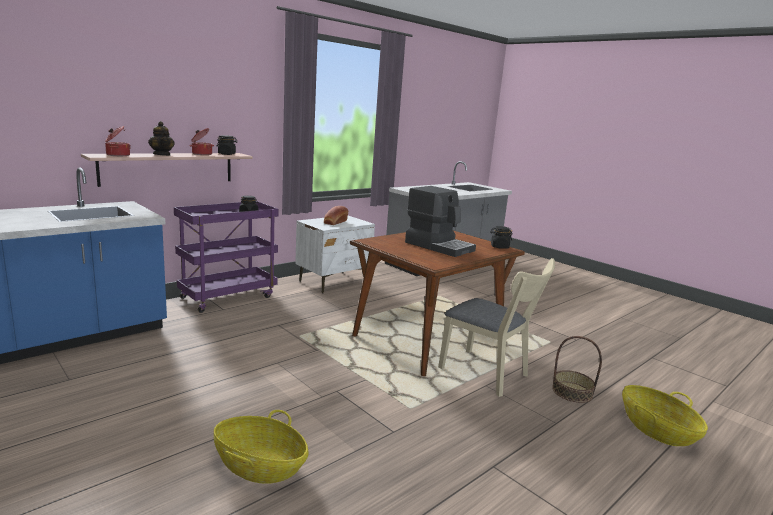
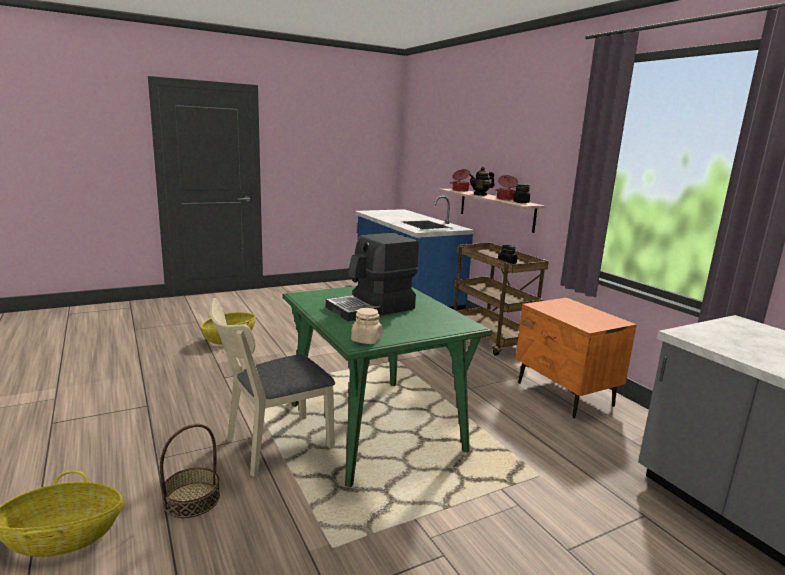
camera: 105 degrees right, 0 degrees up
purple cart [174,201,279,313] -> brown cart [454,243,549,356]
white nightstand [295,216,375,294] -> orange nightstand [516,298,637,418]
bread [324,206,348,225] -> none
brown dining table [350,231,525,376] -> green dining table [283,286,492,487]
black jar [490,226,513,249] -> beige jar [351,308,383,344]

